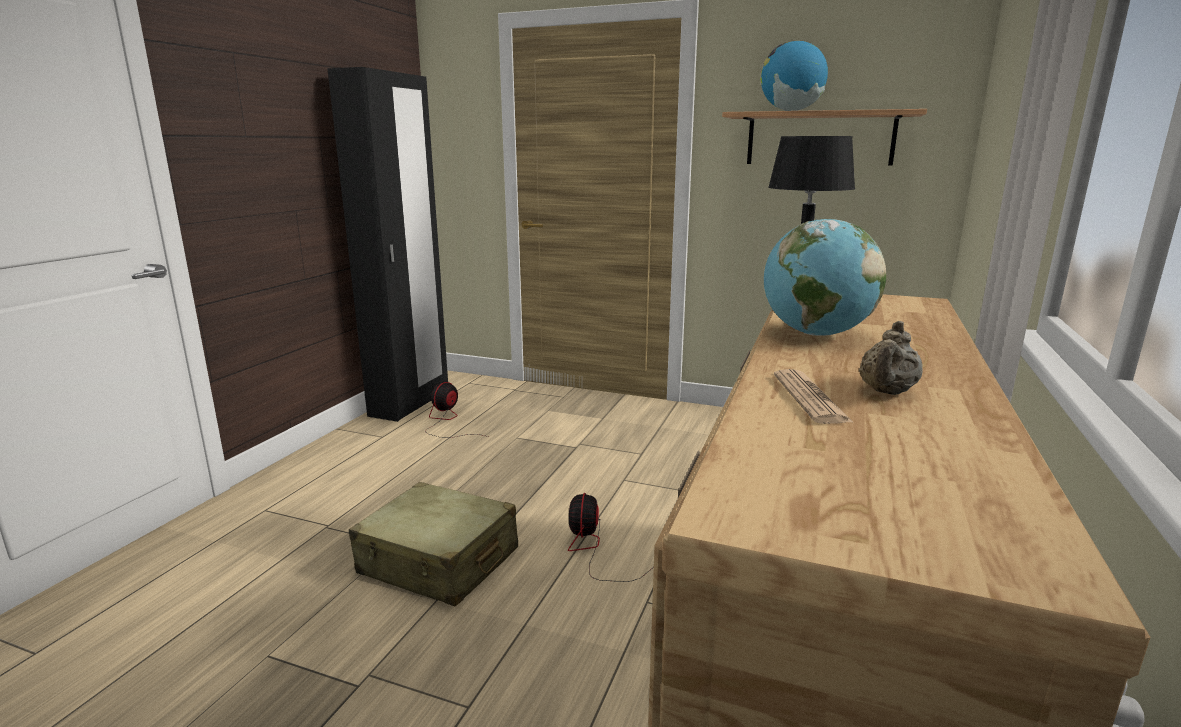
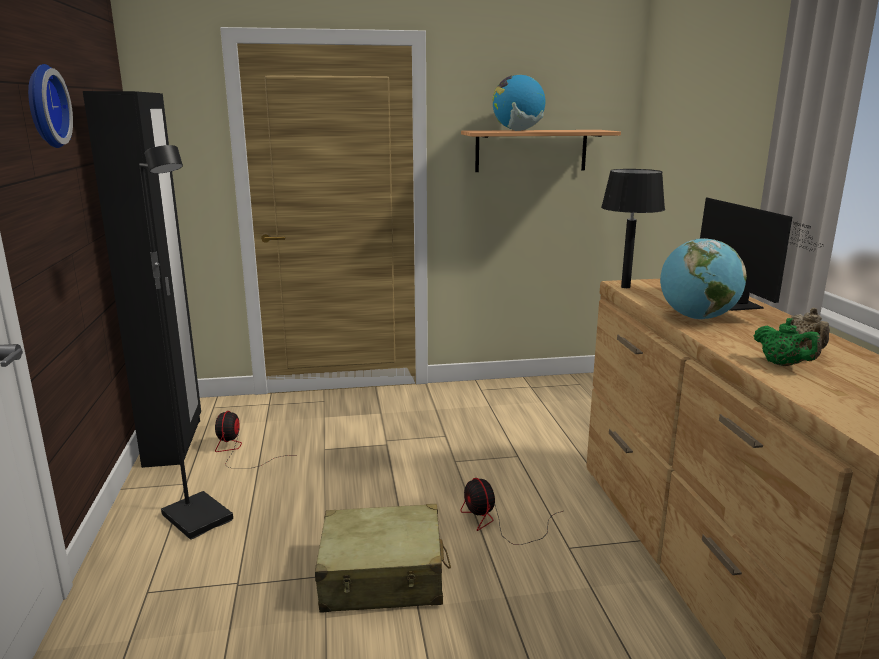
camera: 30 degrees left, 0 degrees up
newspaper [774,369,854,424] -> green teapot [754,318,822,366]
none -> wall clock [28,64,73,148]
none -> black floor lamp [139,145,233,540]
none -> monitor [700,197,823,311]

